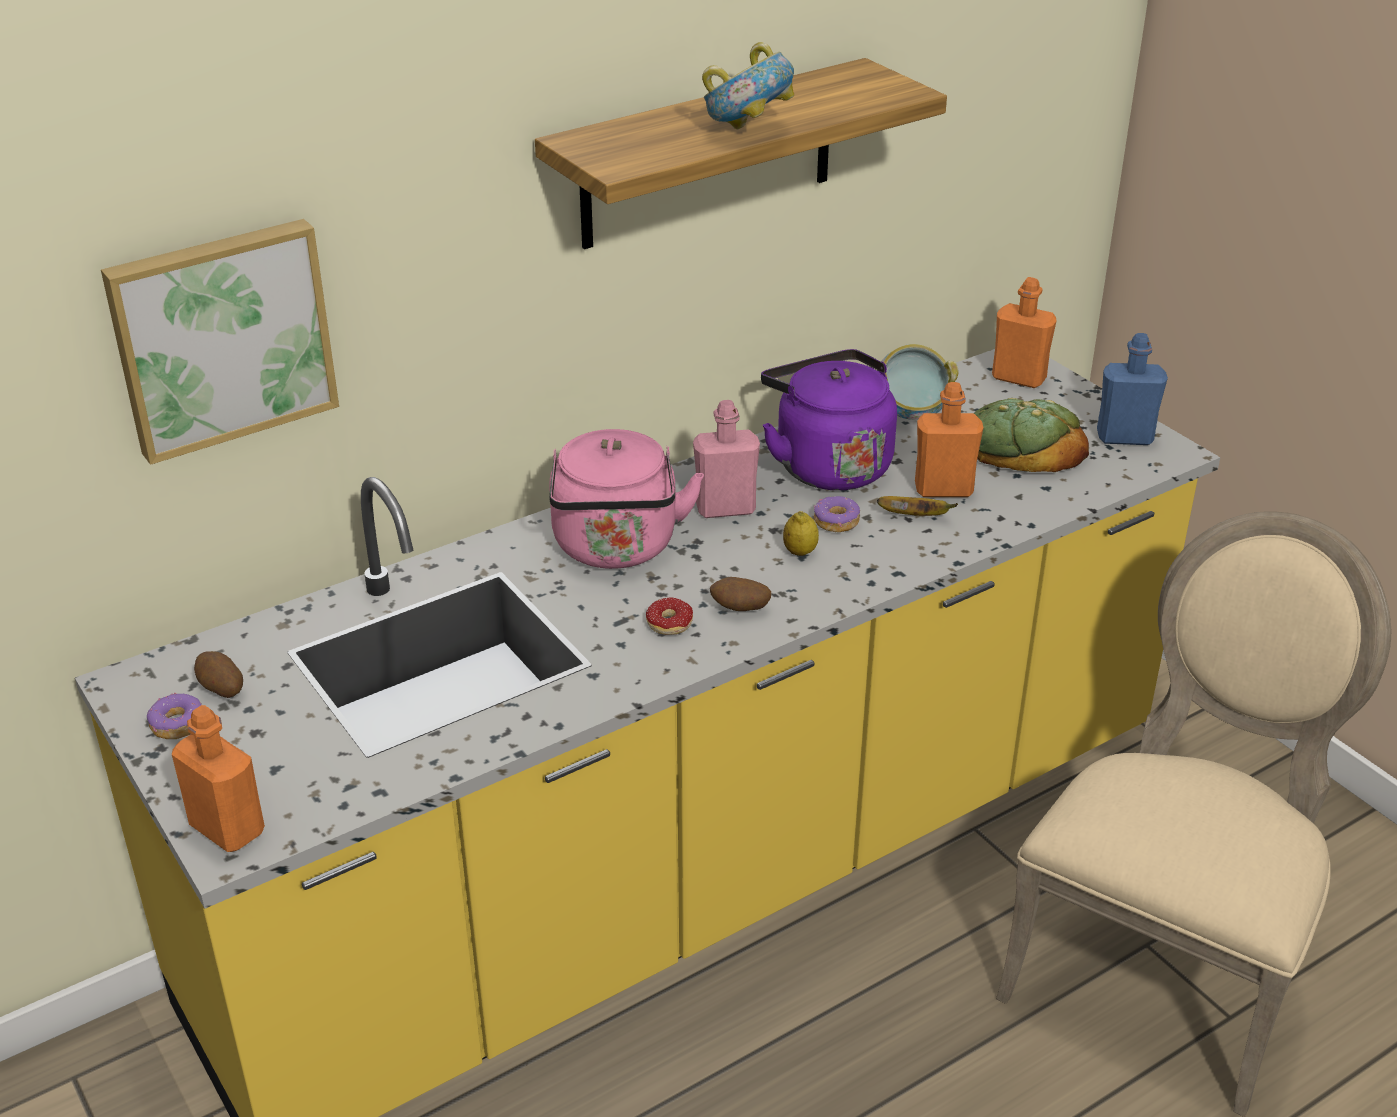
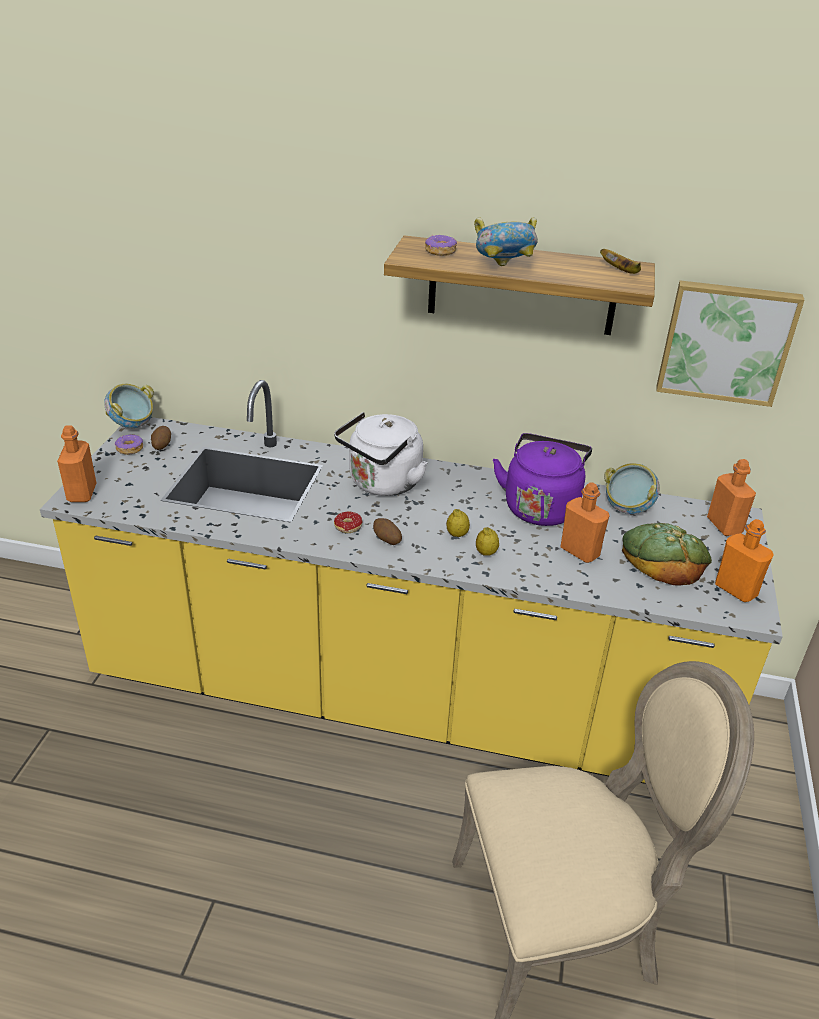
camera: 45 degrees right, 0 degrees up
picture [101,219,339,465] -> picture moved to [657,280,804,407]
pink kettle [549,429,704,569] -> white kettle [334,412,427,496]
pink bottle [693,400,760,518] -> none
donut [814,496,860,532] -> donut moved to [425,235,457,256]
banana [877,496,958,516] -> banana moved to [600,249,641,274]
blue bottle [1097,333,1168,445] -> orange bottle [715,519,774,602]
none -> bowl [104,384,154,428]
none -> lemon [476,527,499,556]

